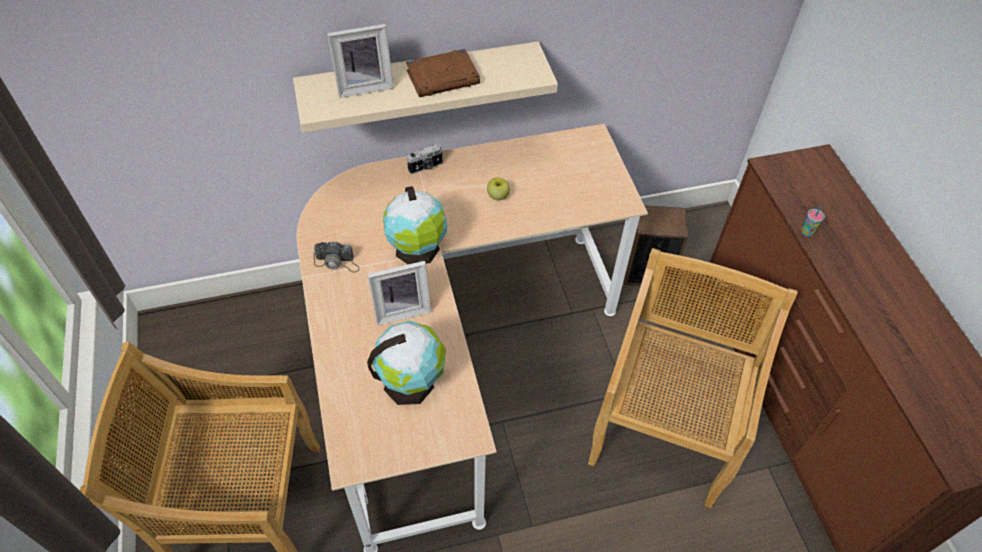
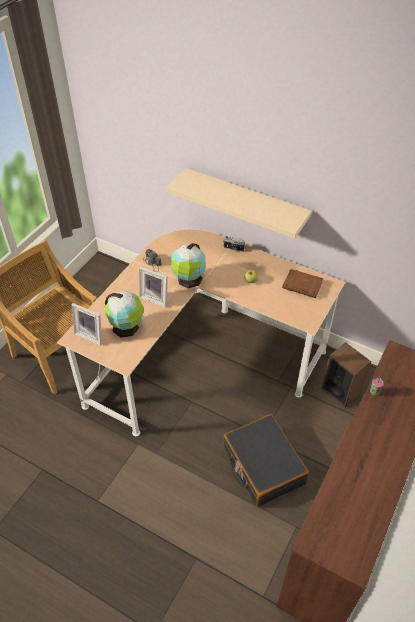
camera: 45 degrees right, 5 degrees down
picture frame [327,24,394,98] -> picture frame moved to [71,303,102,345]
brown book [406,49,480,97] -> brown book moved to [282,269,323,298]
beige chair [588,248,797,508] -> black suitcase [223,414,309,507]

